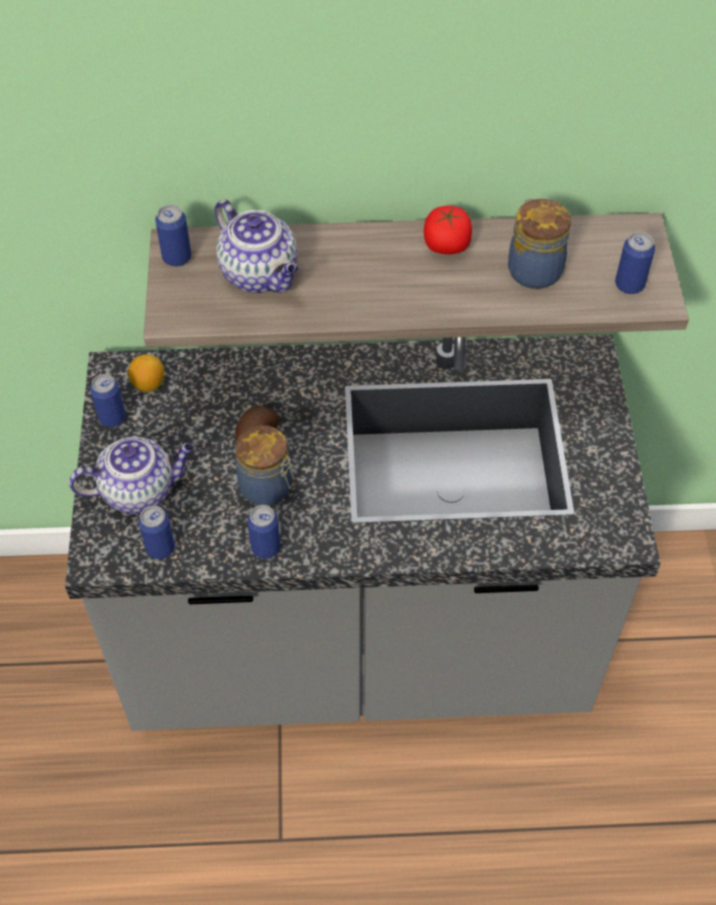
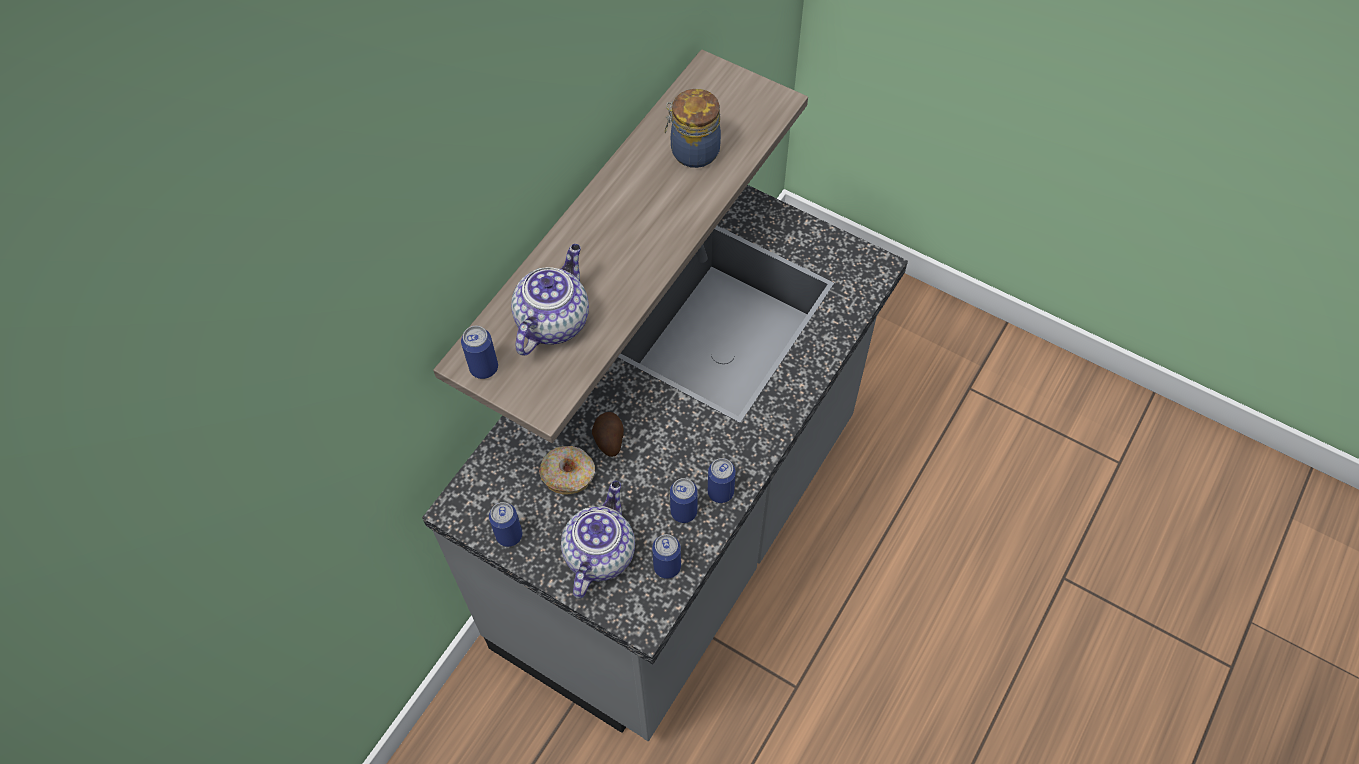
camera: 55 degrees left, 5 degrees up
lemon [128,354,164,392] -> none
teapot [214,199,299,293] -> teapot turned 60 degrees counterclockwise [511,244,589,355]
jar [235,425,295,506] -> none
tomato [424,206,472,255] -> none
can [615,232,655,294] -> can moved to [670,478,698,523]
none -> donut [539,446,595,495]

